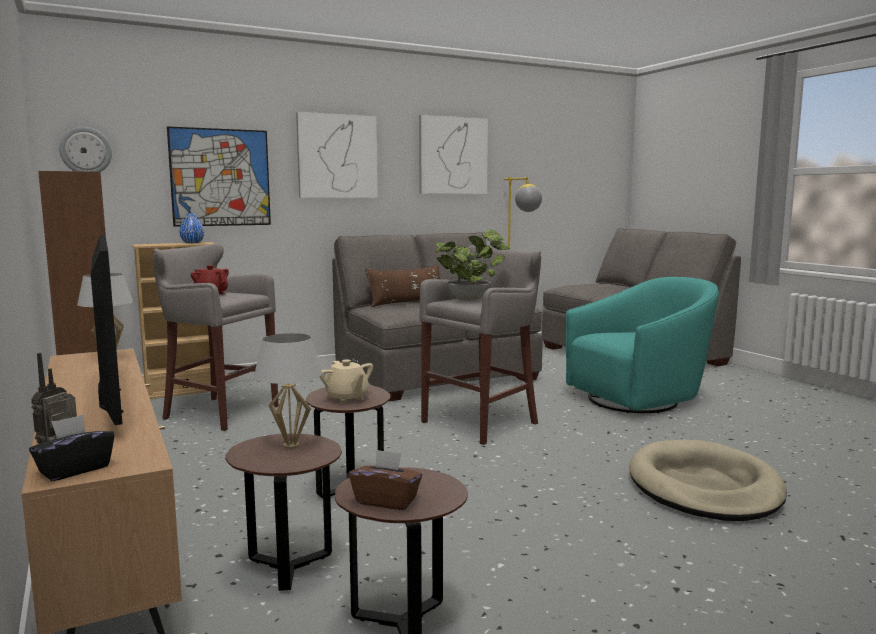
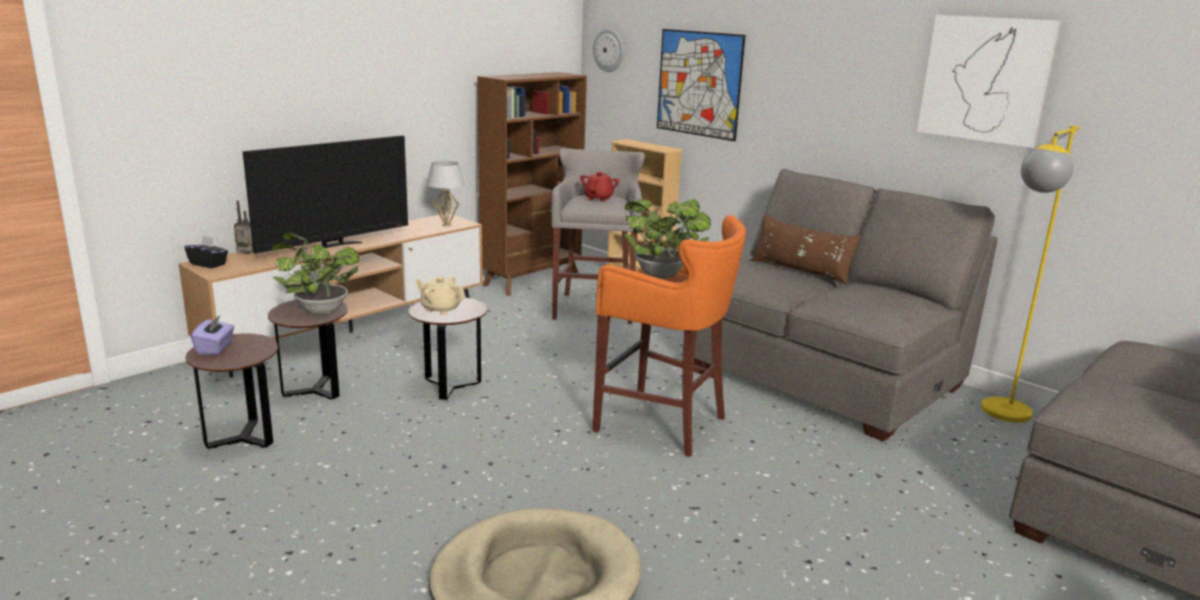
camera: 70 degrees right, 10 degrees up
blue vase [179,213,204,243] -> none
white table lamp [254,333,322,449] -> potted plant [272,232,359,315]
picture [296,112,378,198] -> none
beige teapot [320,359,373,403] -> beige teapot turned 75 degrees clockwise [415,276,465,315]
brown tissue box [349,450,422,510] -> purple tissue box [191,315,234,355]
grey stool [420,245,541,445] -> orange stool [592,215,746,457]
turquoise armchair [566,277,719,413] -> none

